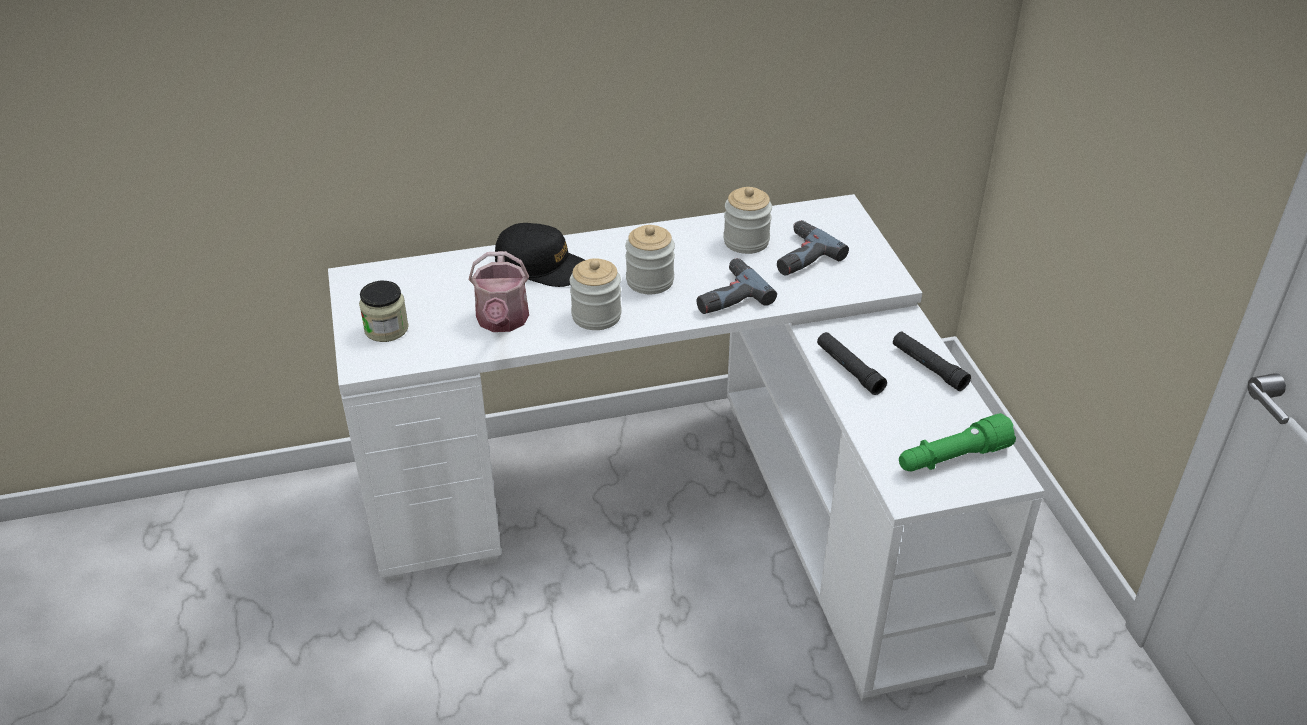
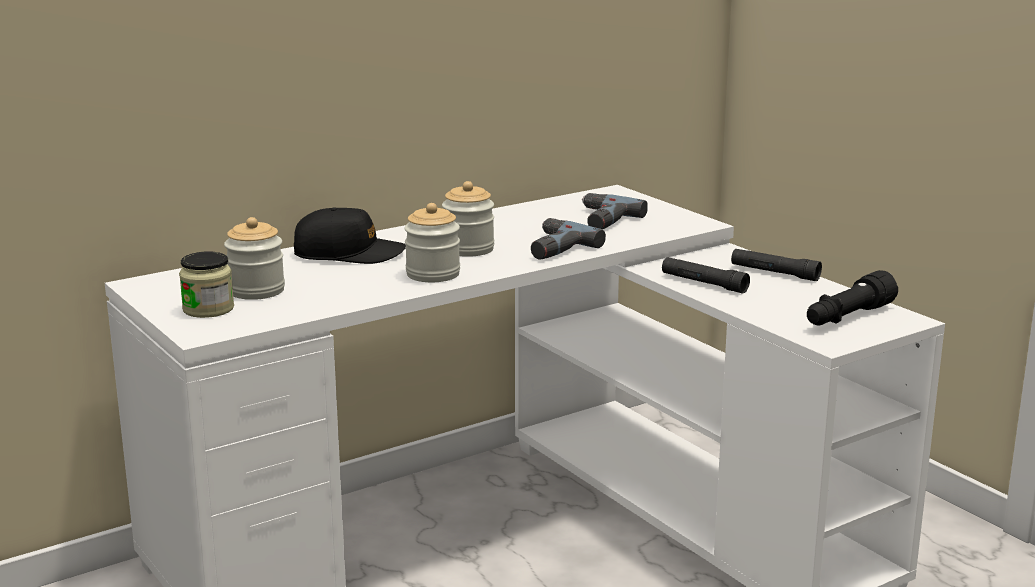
camera: 20 degrees left, 20 degrees down
watering can [469,251,529,332] -> none
jar [723,187,772,254] -> jar moved to [224,217,285,300]
green flashlight [899,413,1016,472] -> black flashlight [807,270,898,326]

